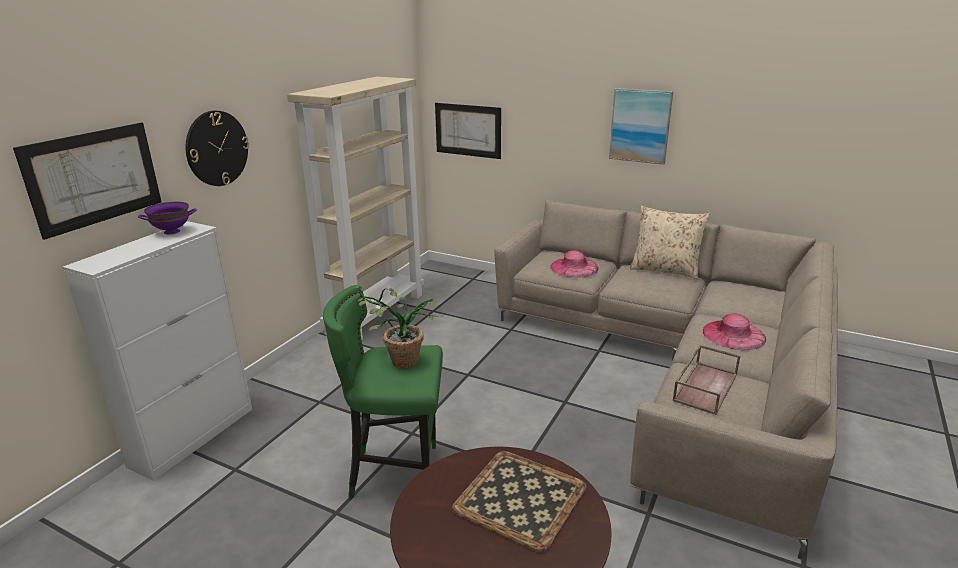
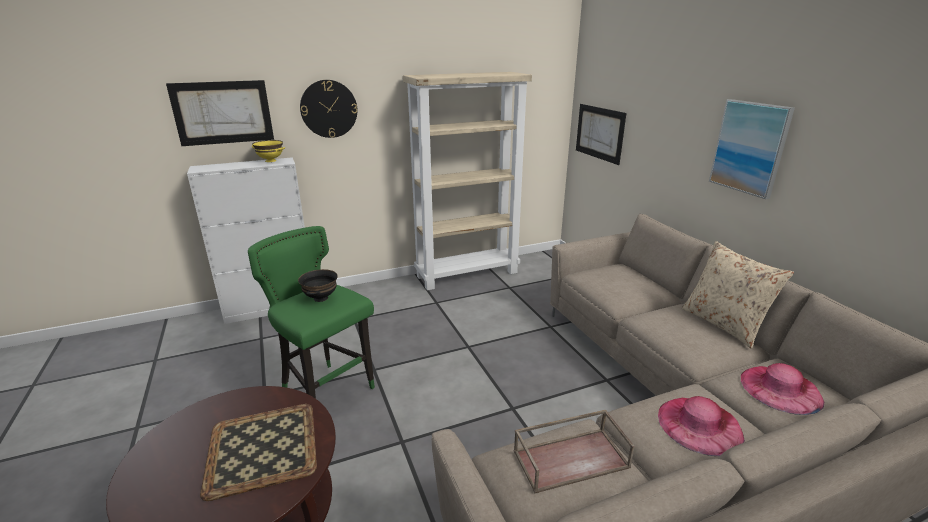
camera: 40 degrees right, 0 degrees up
purple bowl [138,202,197,234] -> yellow bowl [252,140,285,162]
potted plant [354,285,443,368] -> black bowl [298,269,338,302]
pink hat [550,250,599,277] -> pink hat moved to [741,363,824,415]

